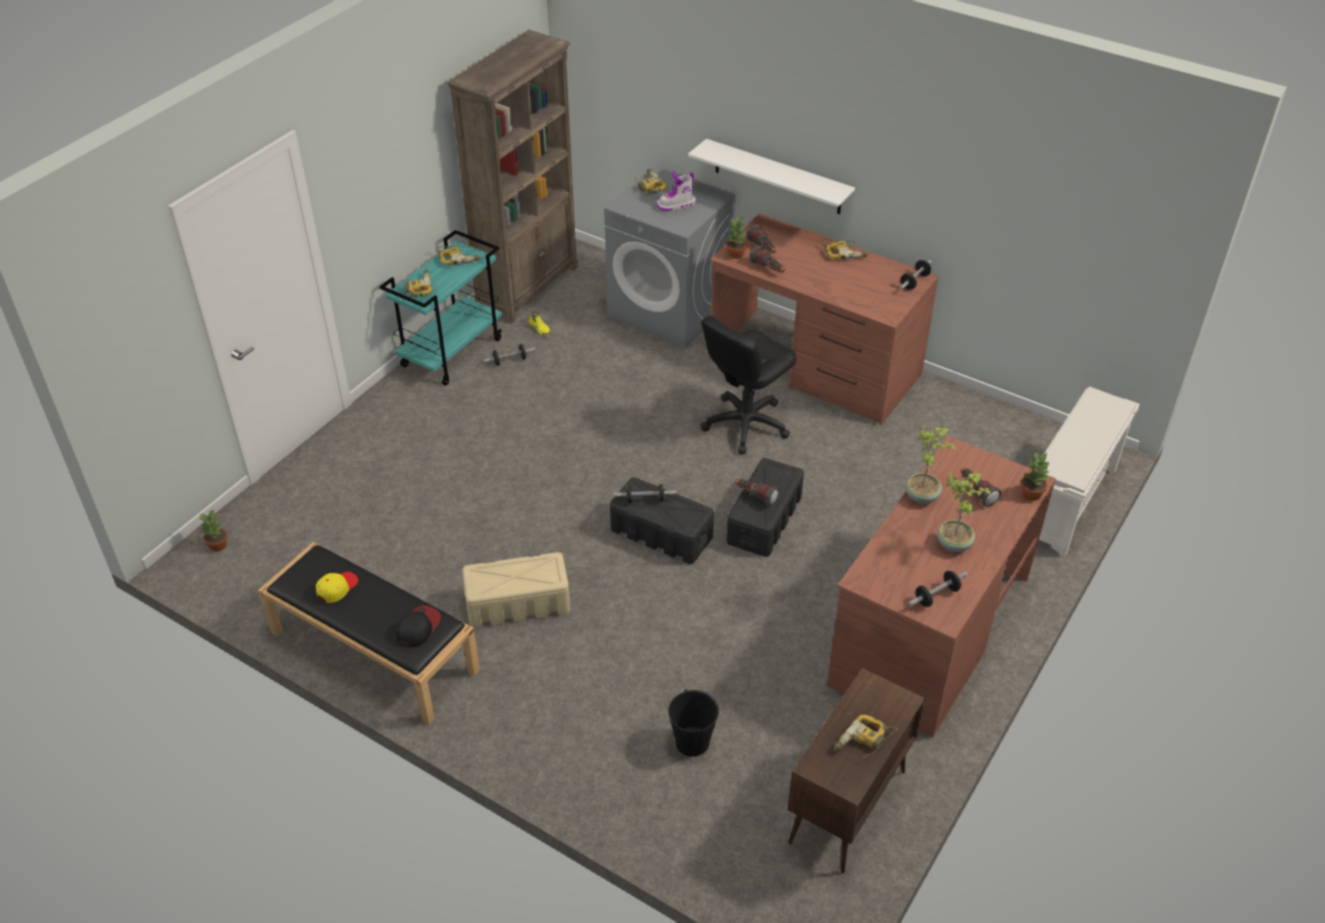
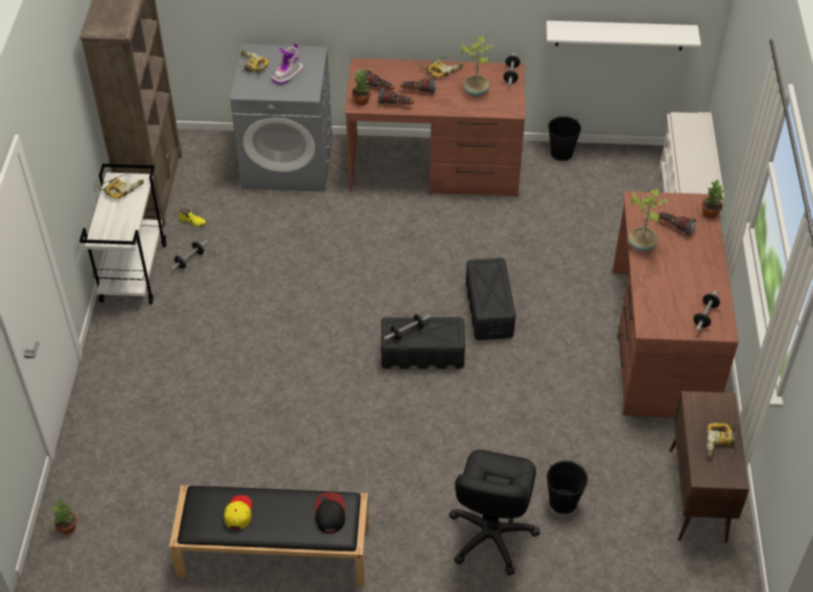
camera: 30 degrees left, 5 degrees up
turquoise cart [379,230,502,386] -> white cart [79,164,167,304]
power drill [403,269,432,297] -> none
beige storage box [462,552,570,628] -> none
white shelf [688,139,855,214] -> white shelf moved to [546,21,701,50]
black office chair [700,316,796,454] -> black office chair moved to [449,450,540,576]
flashlight [735,479,779,506] -> flashlight moved to [400,77,436,94]
potted plant [937,472,992,552] -> potted plant moved to [460,36,494,97]
none -> black bucket [548,116,581,161]

